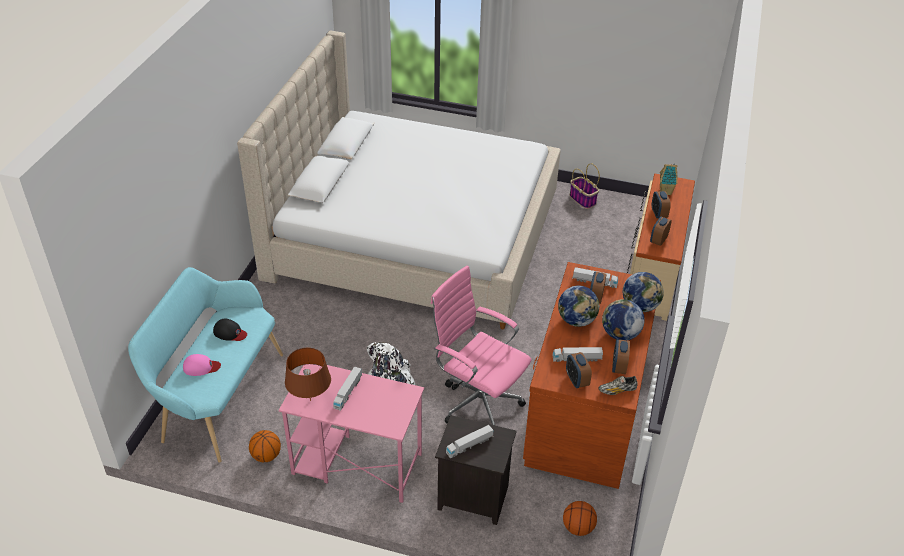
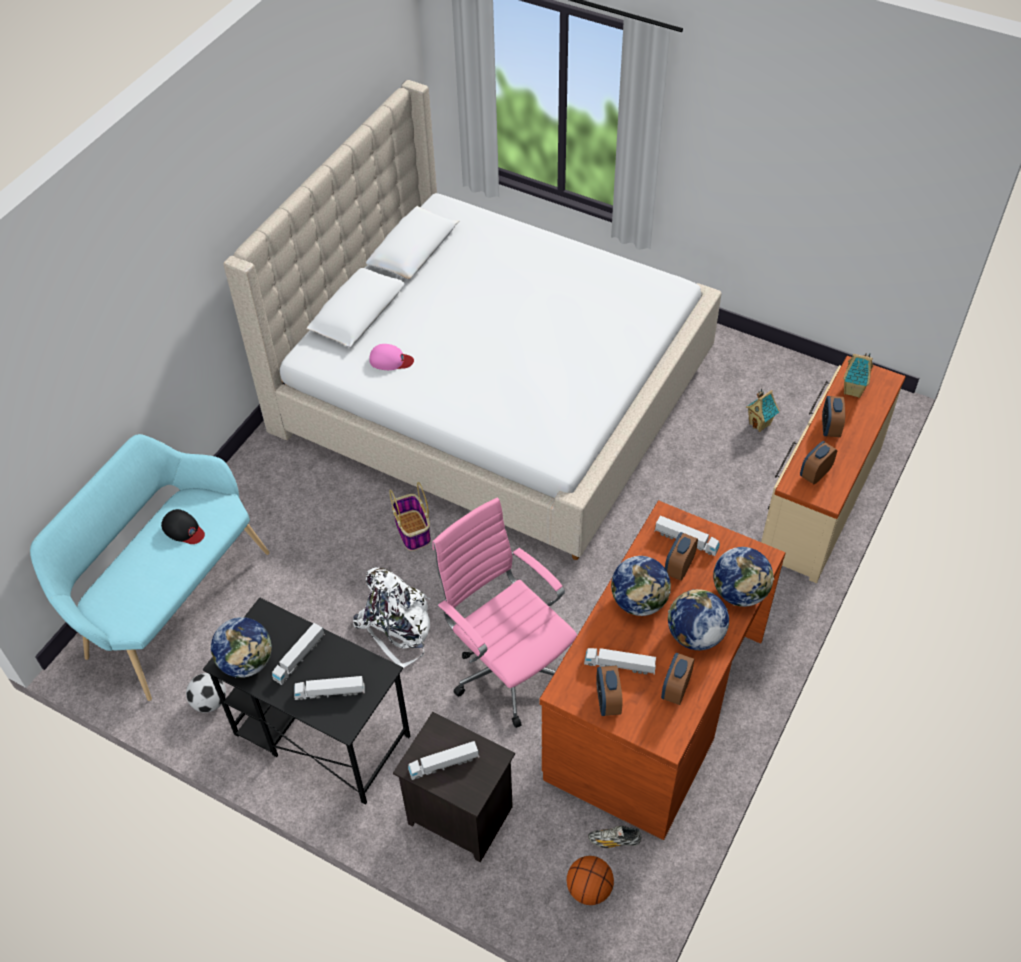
camera: 15 degrees right, 10 degrees up
pink cap [183,354,221,376] -> pink cap moved to [369,344,414,370]
basketball [249,430,281,462] -> football [186,673,226,713]
pink desk [279,364,424,503] -> black desk [203,597,410,805]
brown table lamp [285,348,331,401] -> globe [211,617,272,678]
basket [570,163,600,209] -> basket moved to [389,482,431,551]
shoe [598,376,638,395] -> shoe moved to [588,826,641,848]
none -> toy truck [294,676,365,700]
none -> toy house [746,388,780,432]

